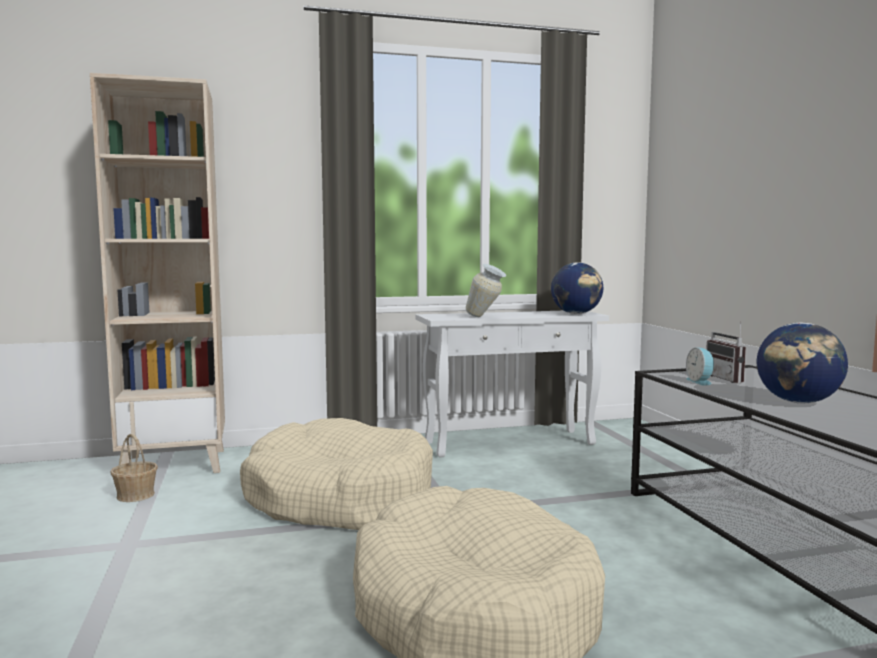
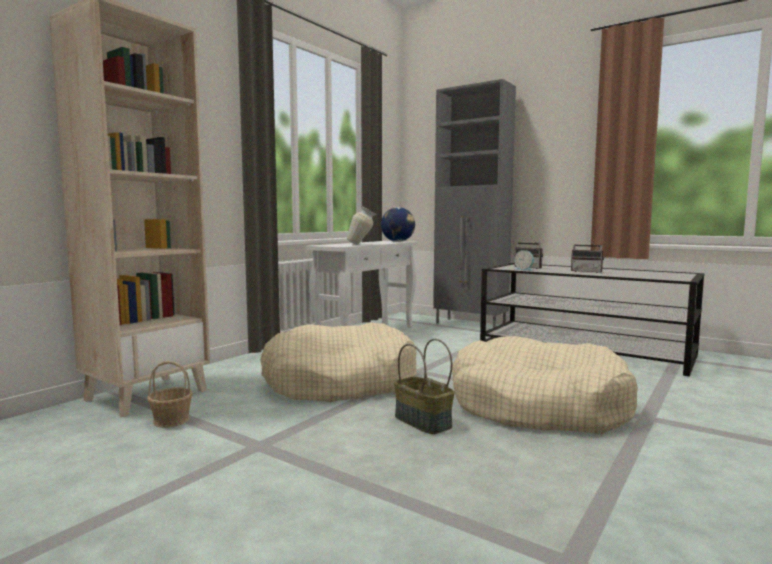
camera: 40 degrees left, 0 degrees up
globe [757,322,848,403] -> radio [571,237,604,273]
none -> basket [394,339,455,434]
none -> grey cabinet [433,79,516,328]

